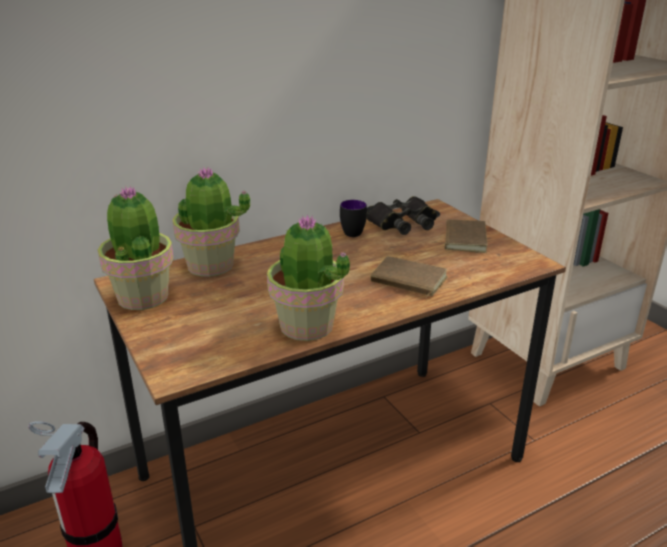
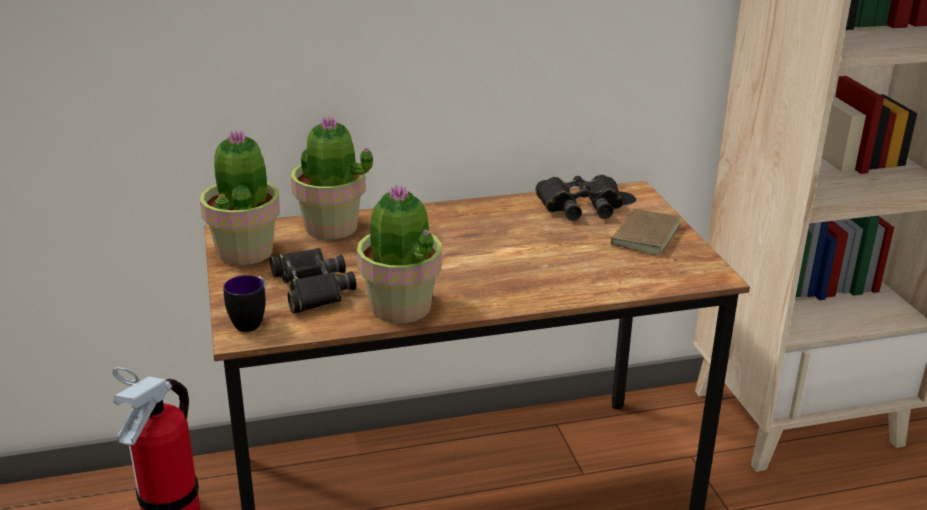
camera: 15 degrees right, 0 degrees up
mug [340,200,367,237] -> mug moved to [223,275,266,332]
brown book [370,256,448,298] -> none
none -> black binoculars [270,248,357,313]

